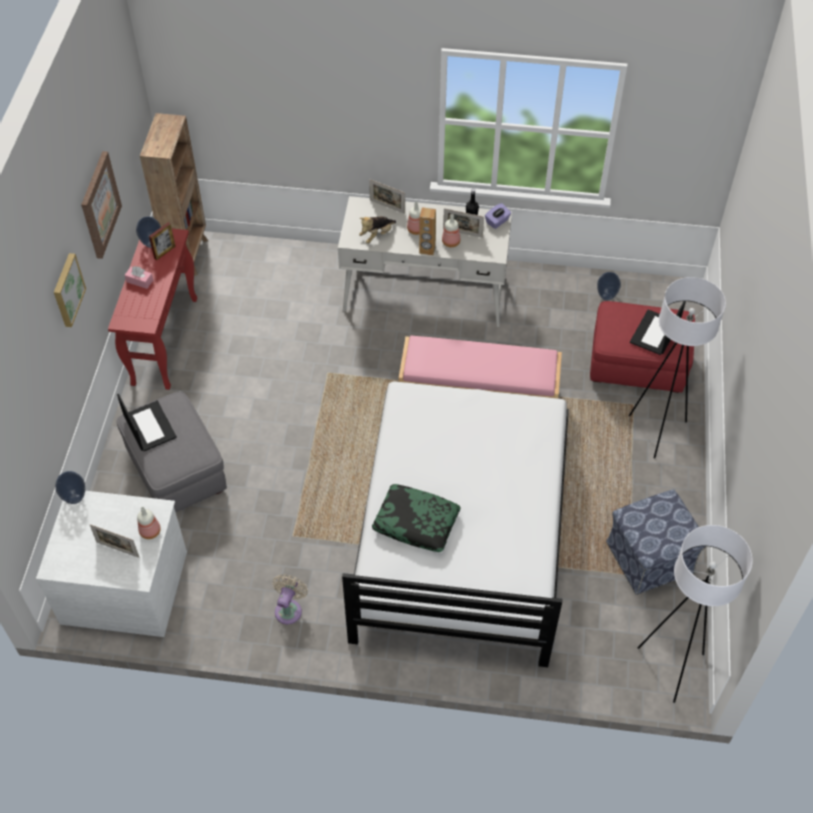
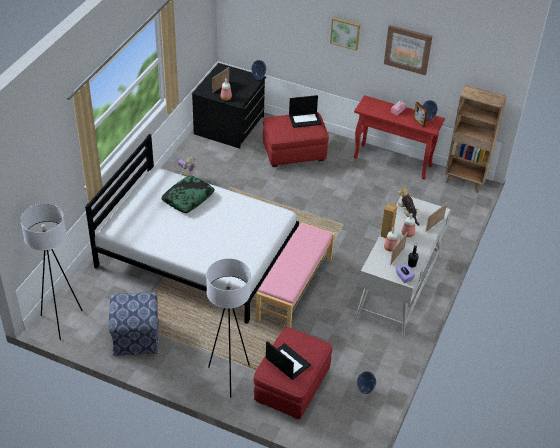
camera: 105 degrees right, 10 degrees down
white dresser [36,491,187,637] -> black dresser [192,63,266,149]
grey ottoman [117,391,227,512] -> red ottoman [263,112,329,167]

